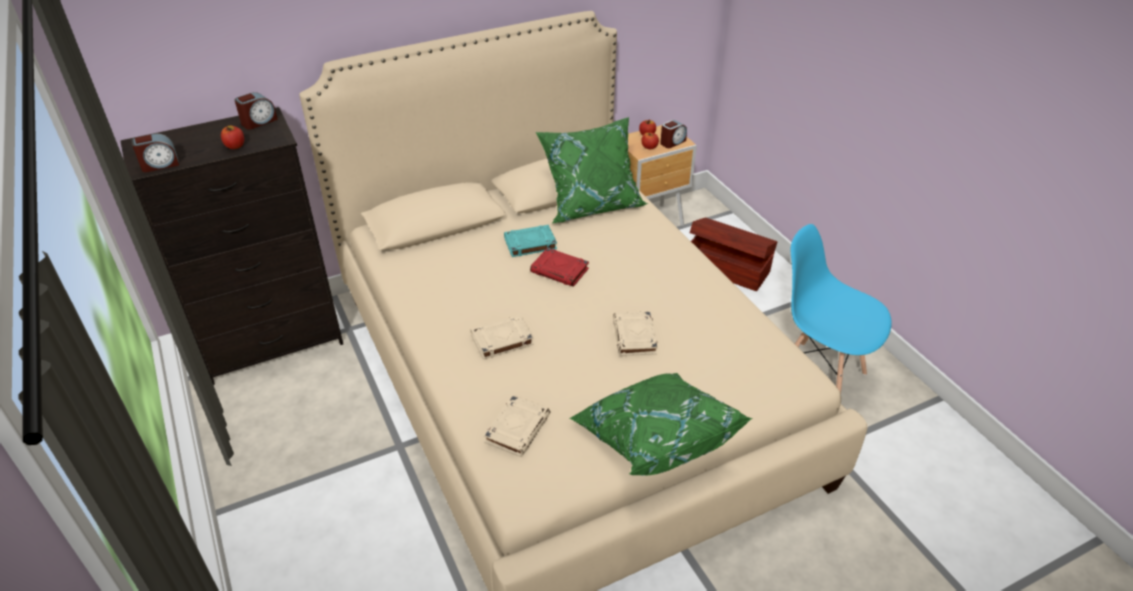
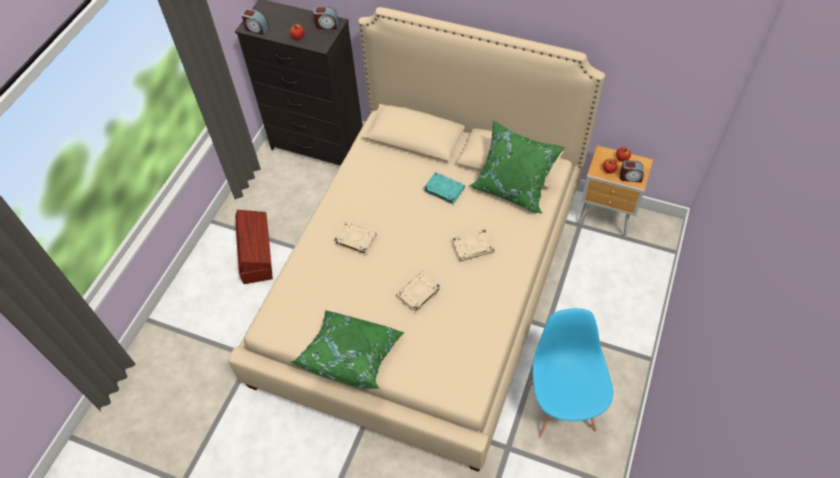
camera: 50 degrees right, 15 degrees up
beige book [484,396,550,457] -> beige book moved to [452,229,494,261]
red book [530,248,589,287] -> none
brown storage box [690,218,777,291] -> brown storage box moved to [235,210,273,284]

